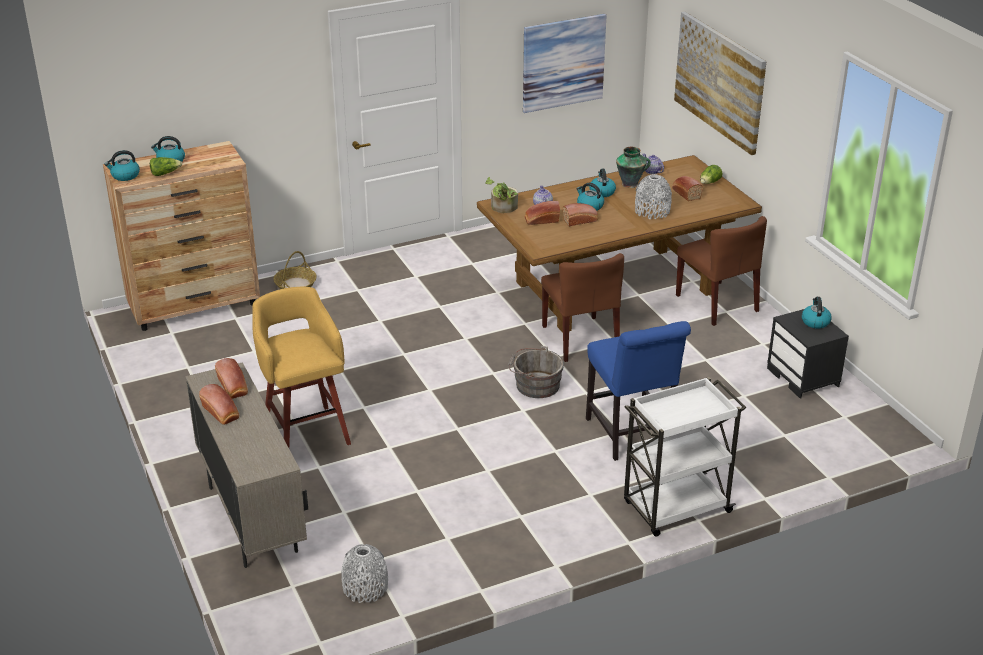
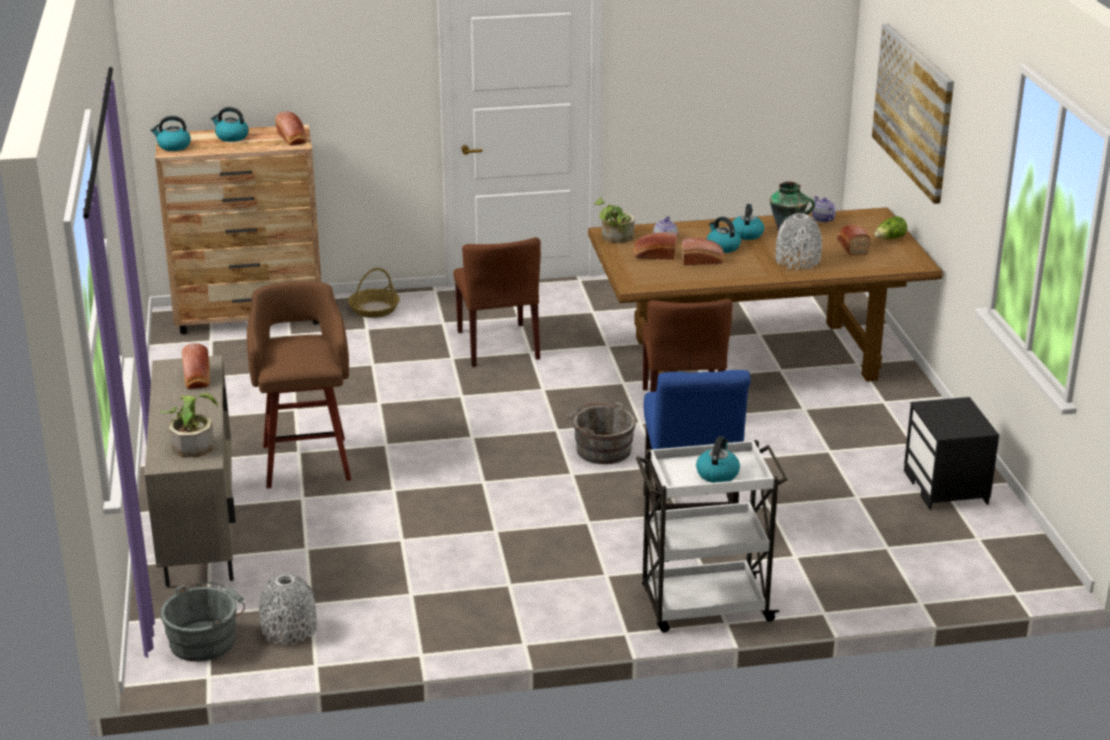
camera: 15 degrees right, 5 degrees down
lettuce [150,157,182,176] -> none
bread [199,384,239,425] -> bread moved to [275,111,307,146]
yellow stool [252,287,351,448] -> brown stool [247,281,351,489]
picture [523,14,607,113] -> none
brown chair [676,216,767,326] -> brown chair moved to [453,237,541,367]
kettle [802,297,831,329] -> kettle moved to [696,436,740,483]
none -> potted plant [159,393,218,457]
none -> grey bucket [161,582,245,662]

